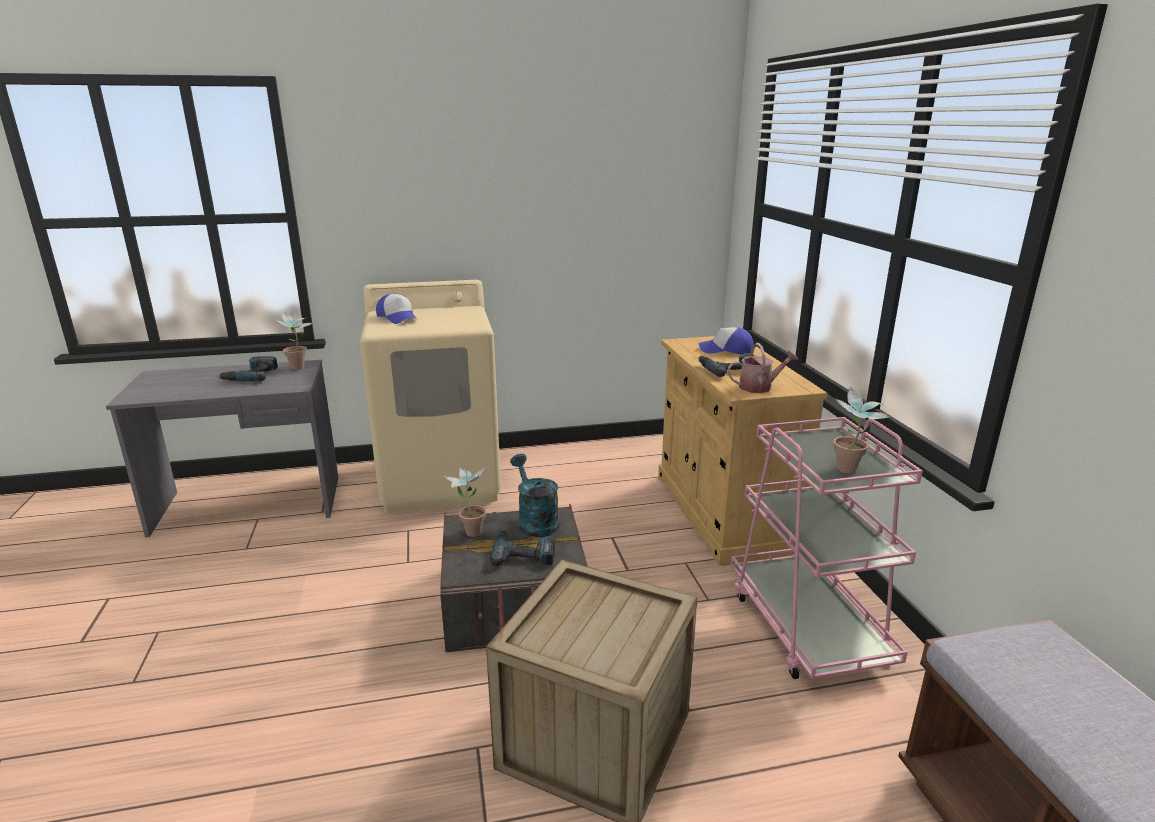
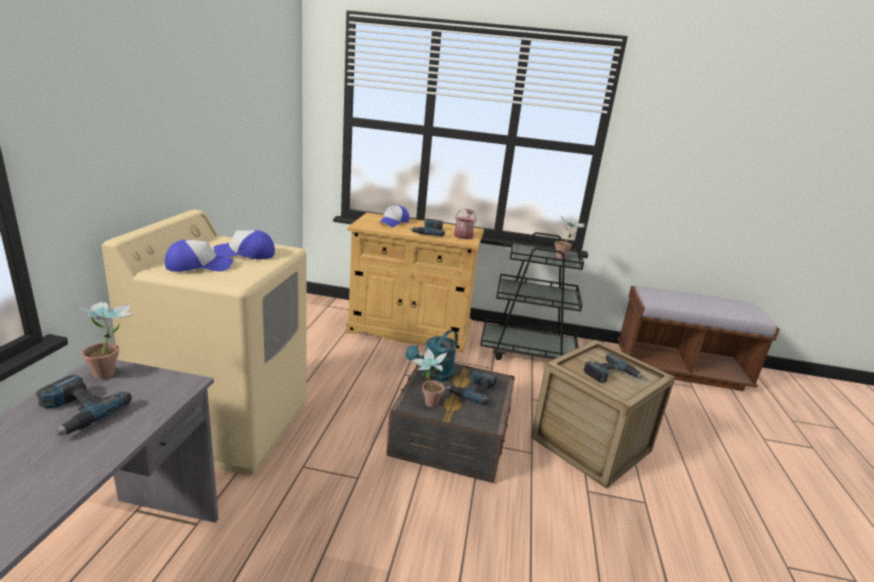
camera: 70 degrees left, 0 degrees up
turquoise watering can [510,454,559,537] -> turquoise watering can turned 45 degrees counterclockwise [406,330,458,381]
pink cart [731,417,923,679] -> black cart [480,232,584,360]
none -> cap [214,230,275,259]
none -> power drill [584,354,644,383]

